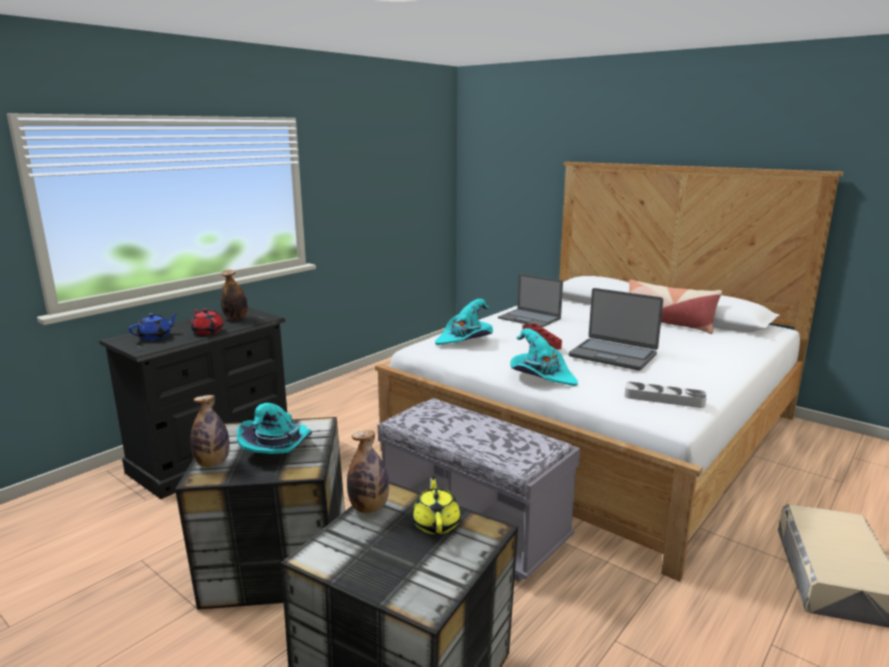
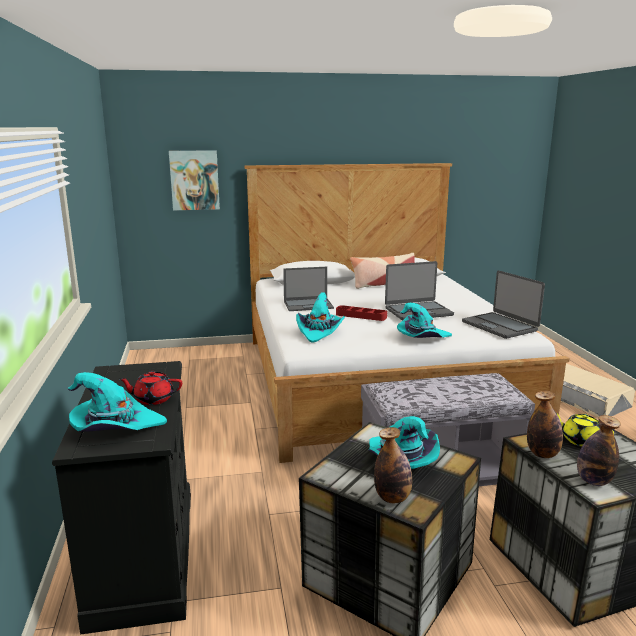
camera: 50 degrees left, 0 degrees up
blue teapot [129,313,178,340] -> turquoise hat [68,372,167,431]
bottle [220,270,248,320] -> bottle moved to [577,415,621,486]
grey tray [625,382,707,408] -> laptop [462,270,545,339]
none -> picture [169,150,220,211]

